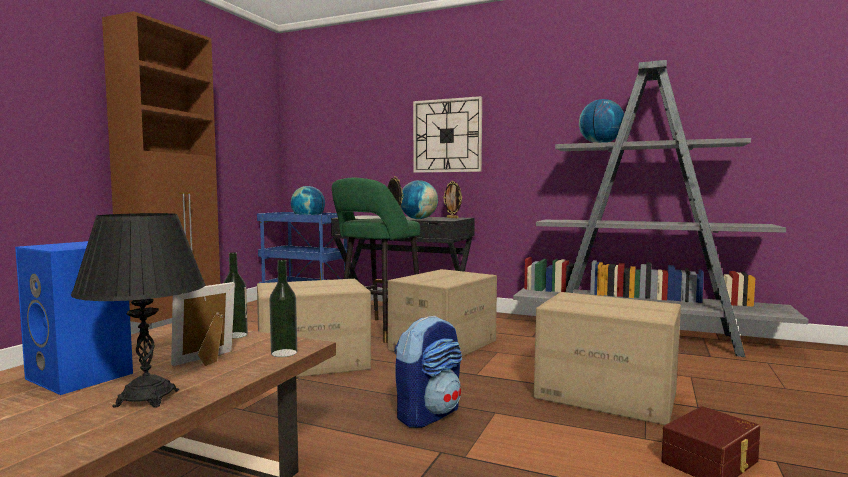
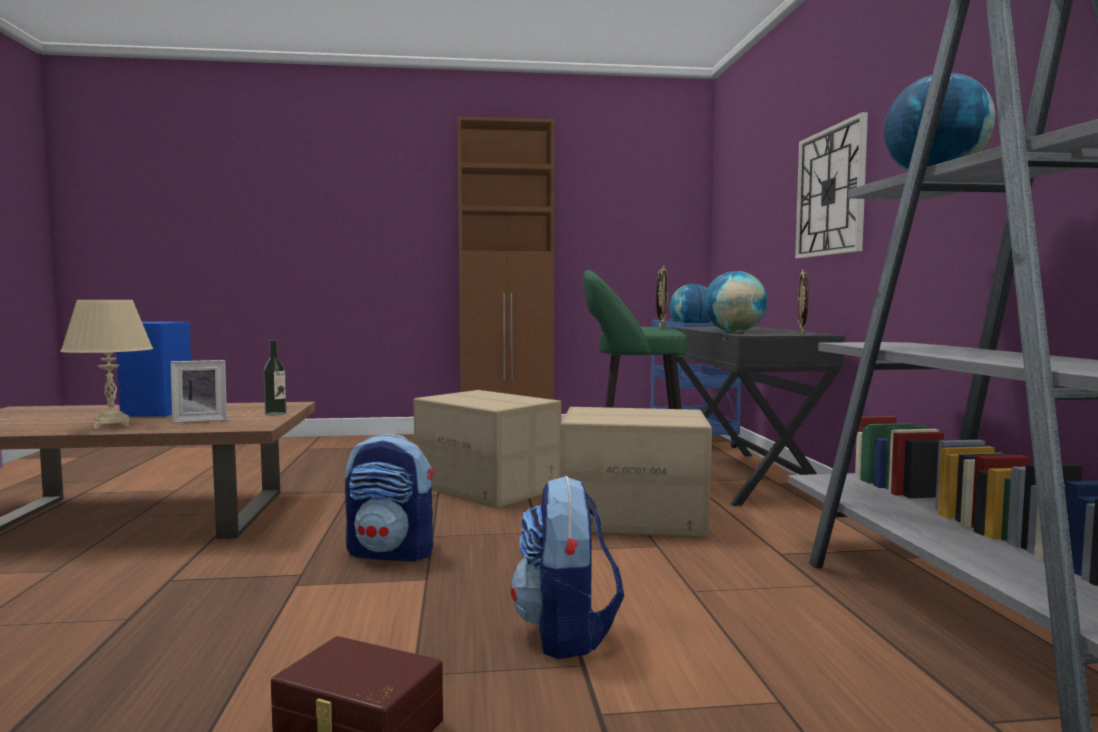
camera: 60 degrees right, 0 degrees up
black table lamp [71,213,205,408] -> beige table lamp [60,300,153,429]
picture frame [171,282,235,366] -> picture frame turned 150 degrees clockwise [171,360,227,423]
bottle [269,260,297,357] -> none
cardboard box [534,292,681,425] -> backpack [511,476,624,659]

